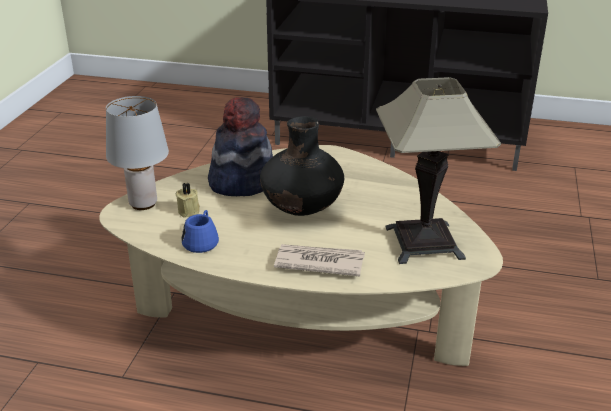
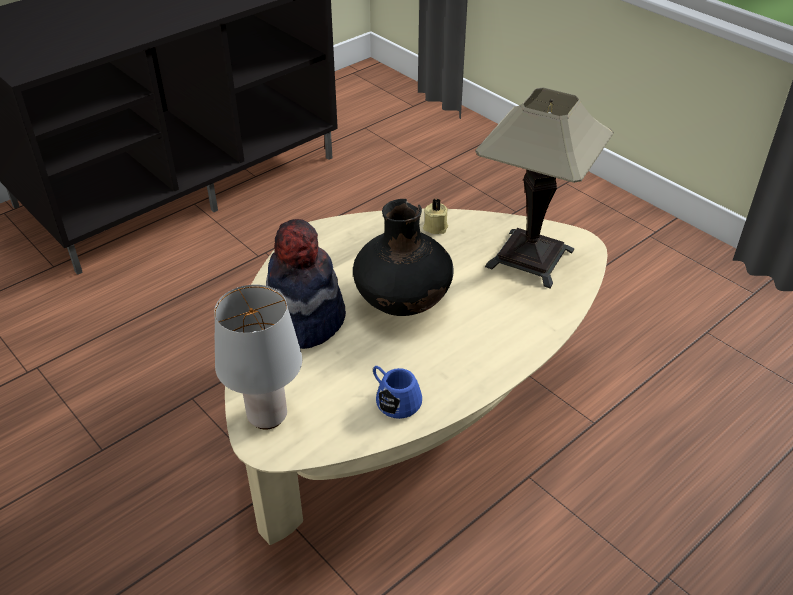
camera: 55 degrees left, 10 degrees up
beige candle [175,183,200,218] -> beige candle moved to [423,199,448,234]
newspaper [274,244,365,277] -> none

